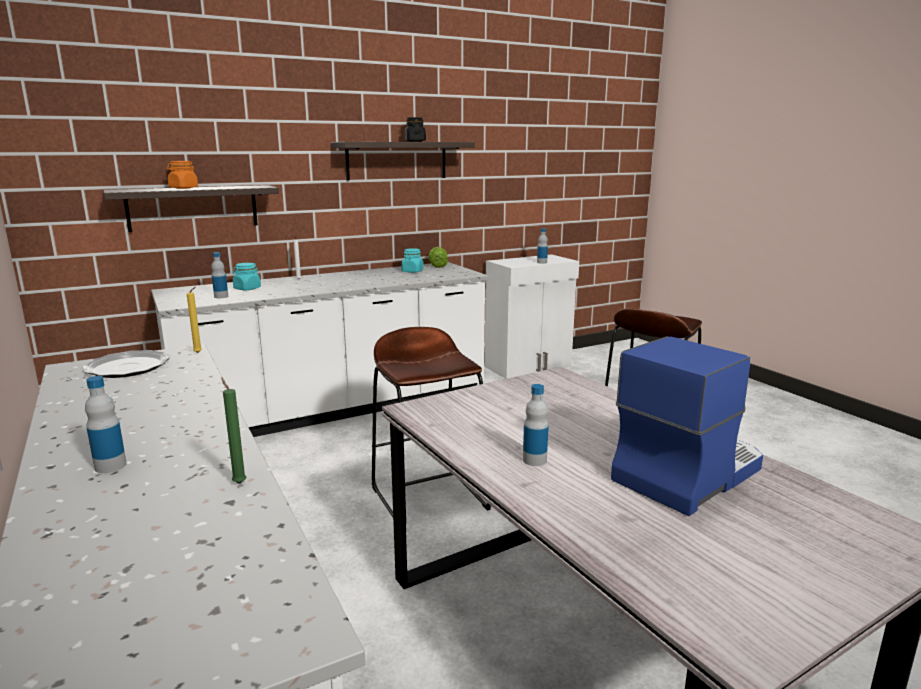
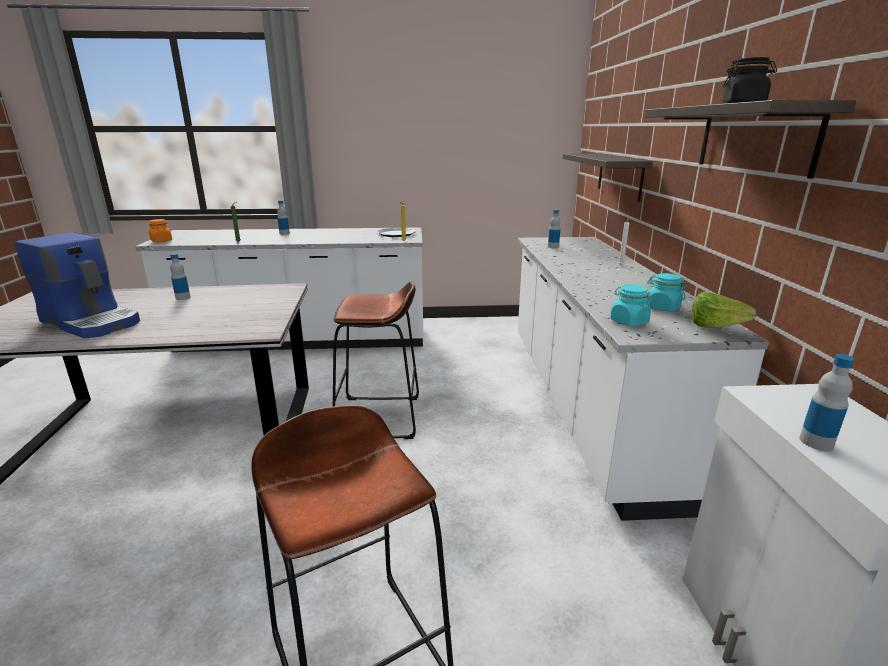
camera: 115 degrees right, 5 degrees up
orange jar [167,161,198,189] -> orange jar moved to [149,219,172,242]
turquoise jar [232,263,261,290] -> turquoise jar moved to [610,285,651,327]
coffee machine [611,336,763,516] -> coffee machine turned 45 degrees counterclockwise [14,232,140,339]

